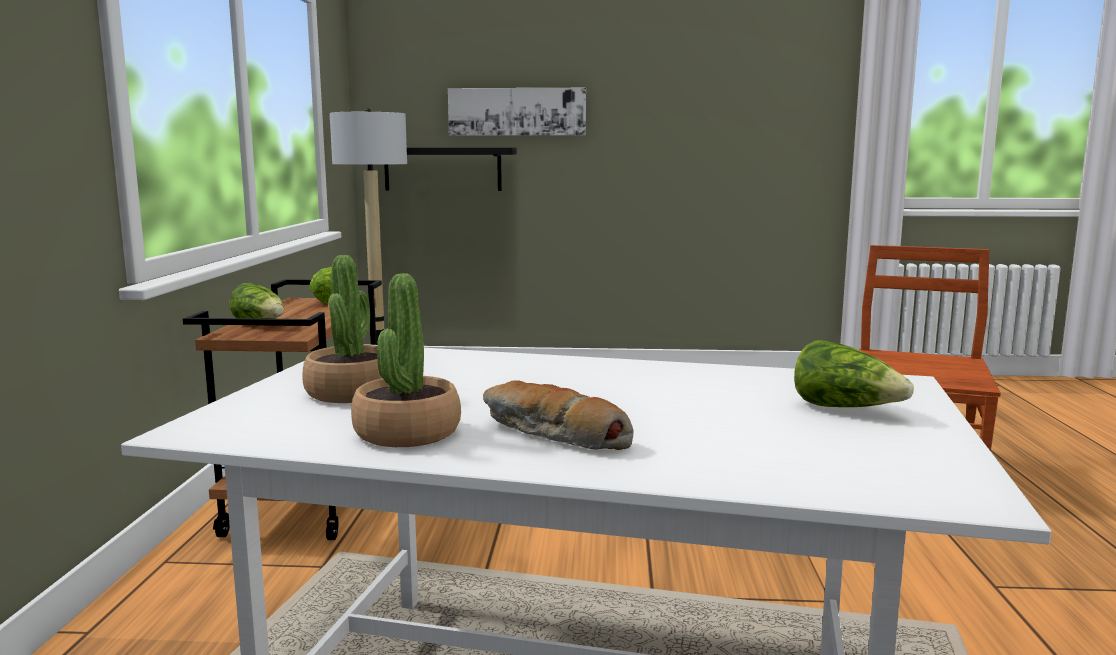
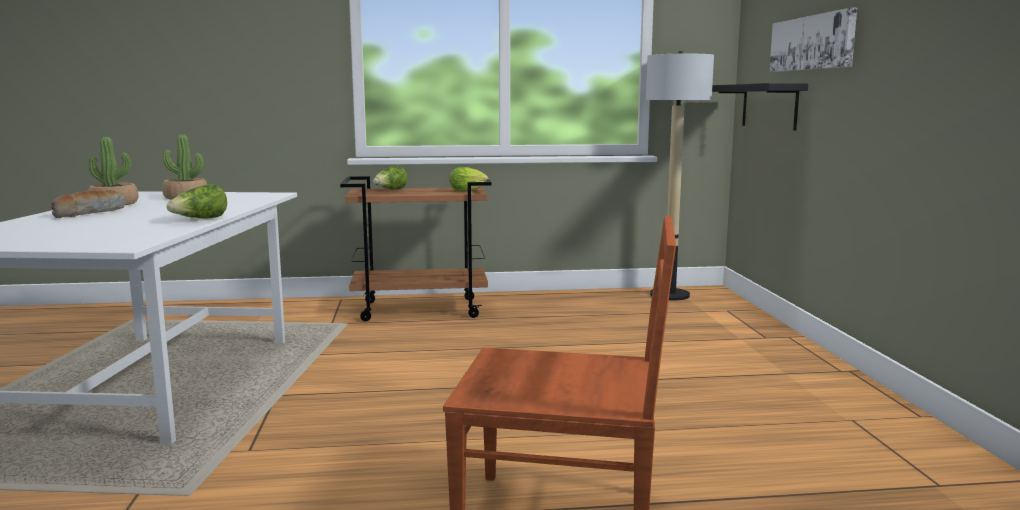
camera: 80 degrees right, 0 degrees up
lettuce [794,340,914,407] -> lettuce moved to [166,184,227,218]

